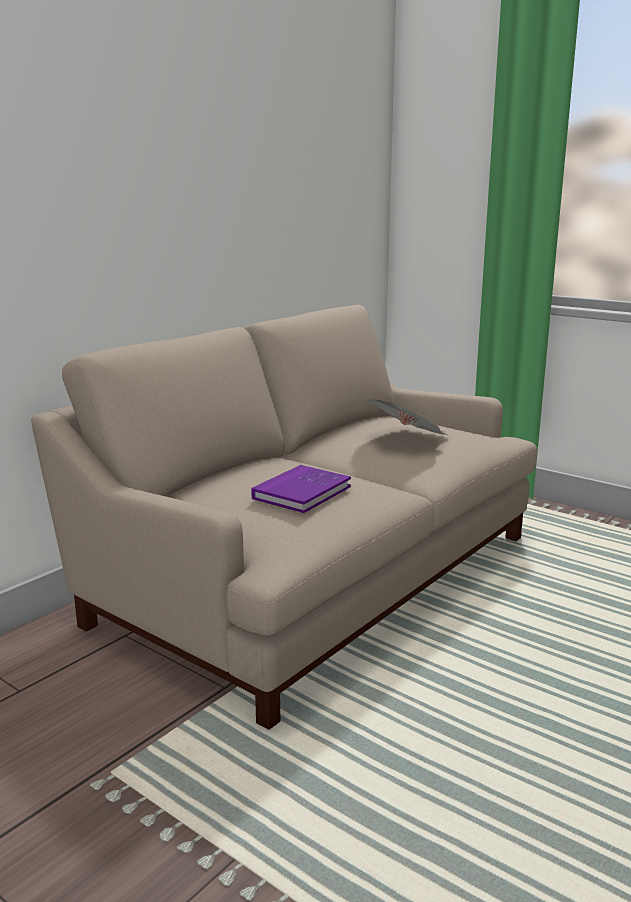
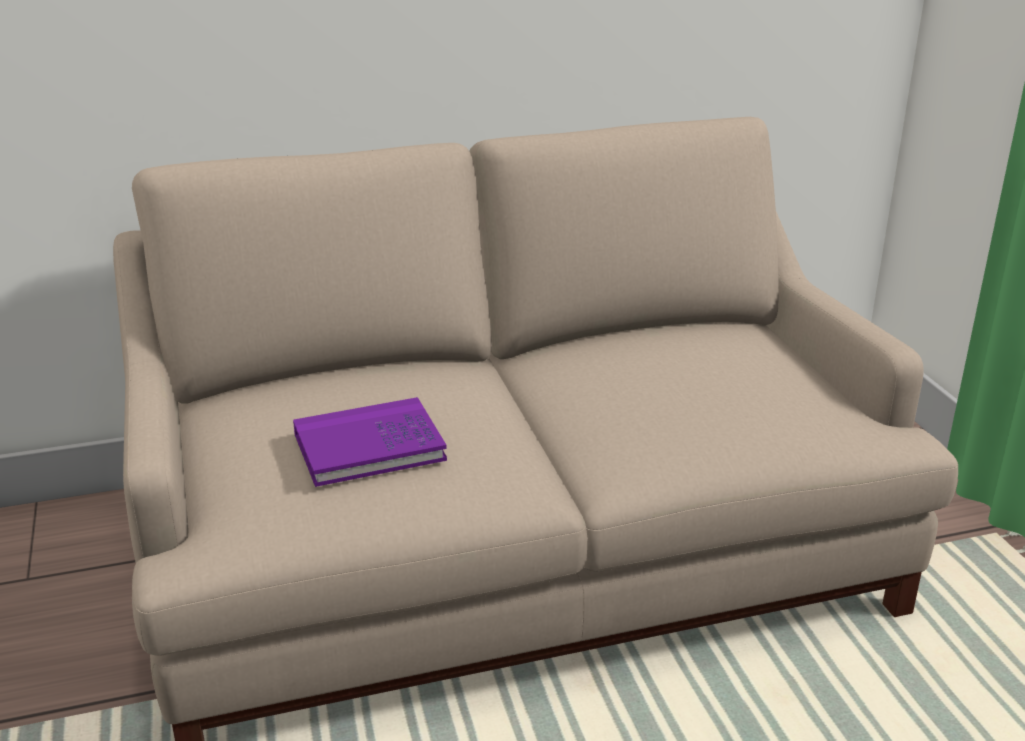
camera: 35 degrees right, 10 degrees up
newspaper [364,399,448,435] -> none

